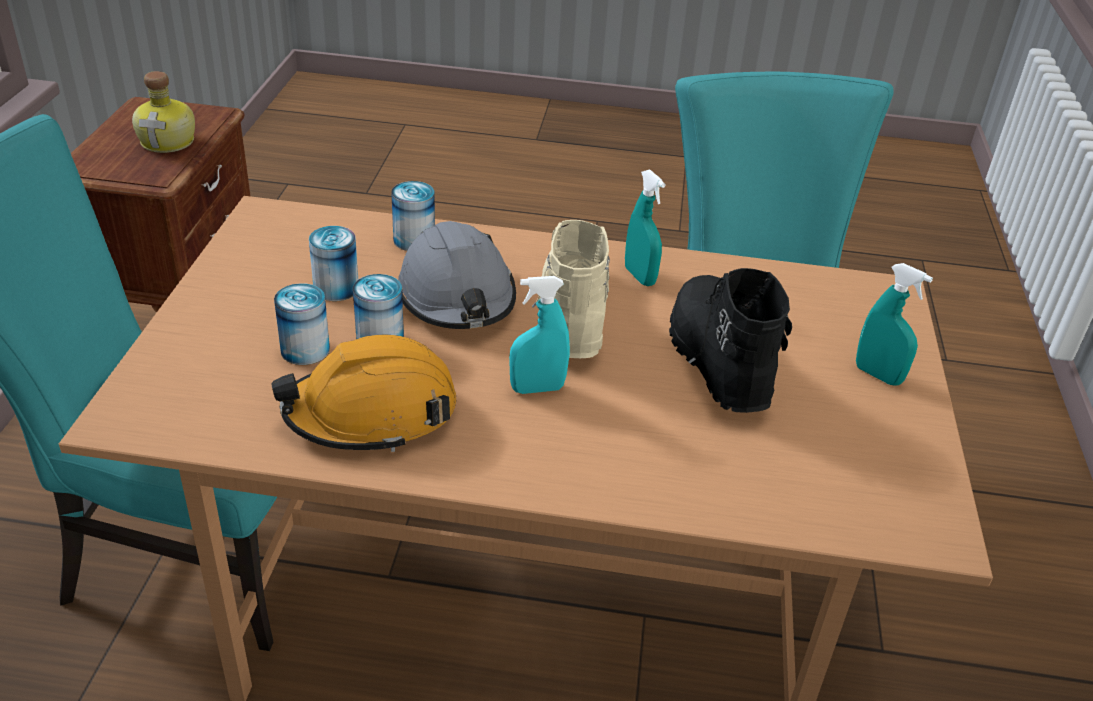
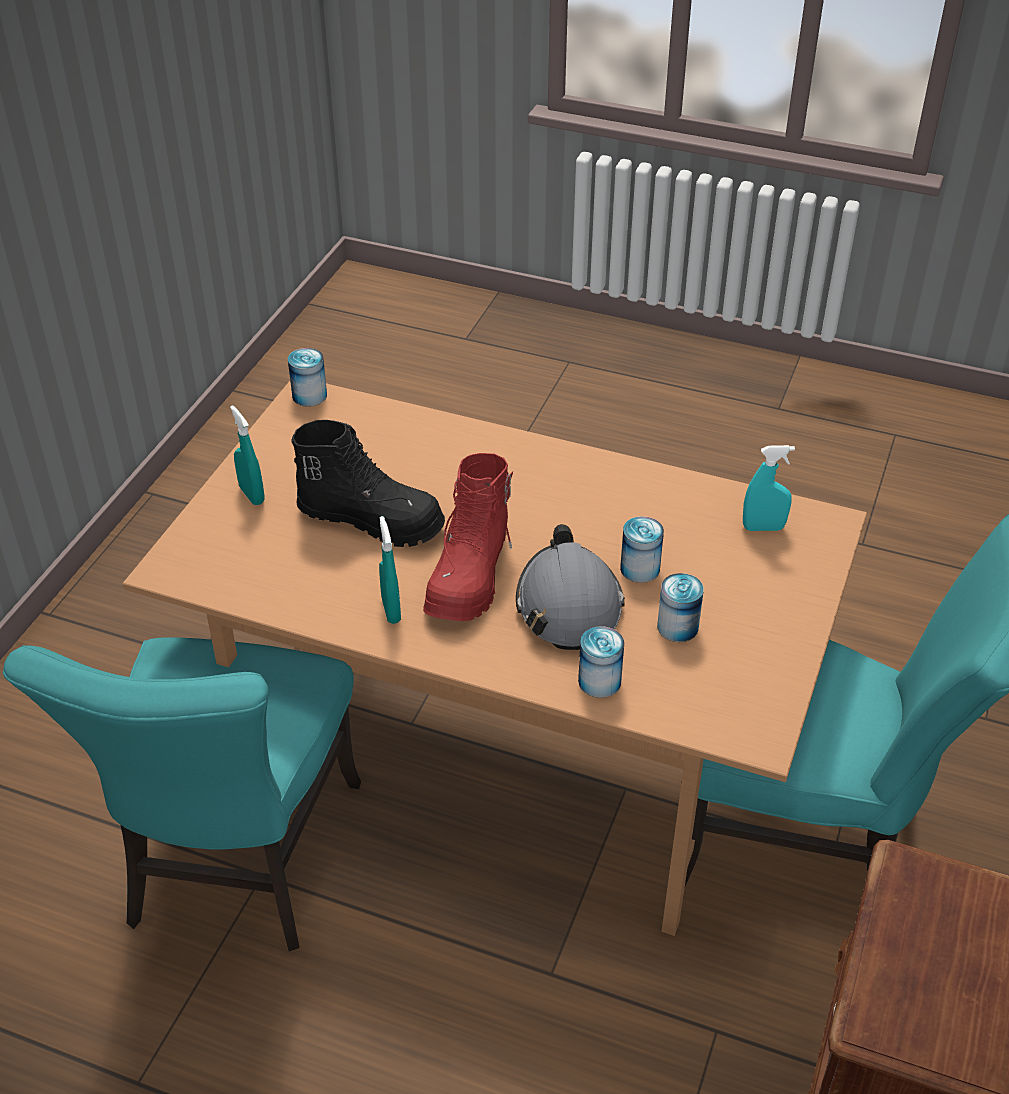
camera: 165 degrees left, 5 degrees up
bottle [132,71,195,153] -> none
orange hard hat [271,335,456,452] -> none
can [274,283,330,365] -> can moved to [288,348,327,407]
turquoise spray bottle [509,276,570,394] -> turquoise spray bottle moved to [743,445,795,531]
beige boot [532,220,610,358] -> red boot [423,453,513,621]
black boot [669,268,792,413] -> black boot turned 75 degrees counterclockwise [292,420,445,547]

